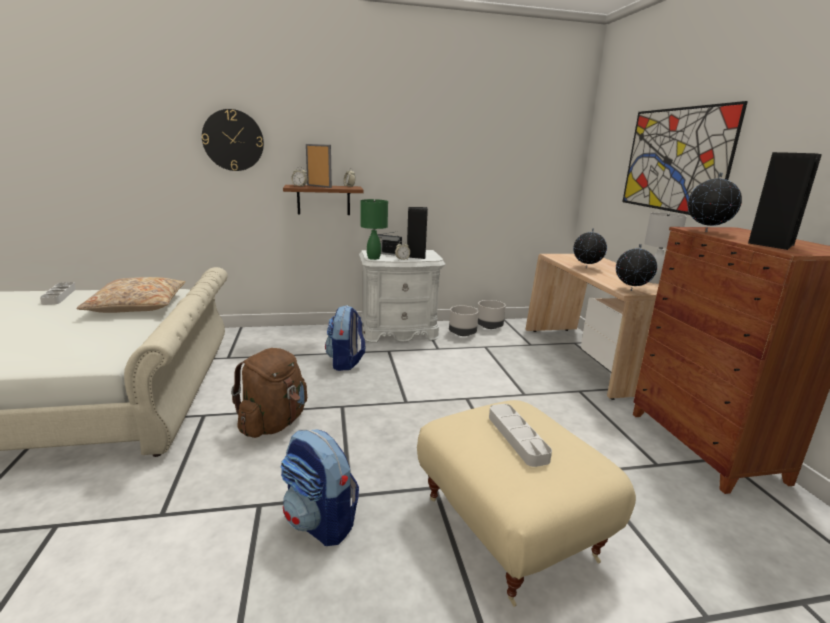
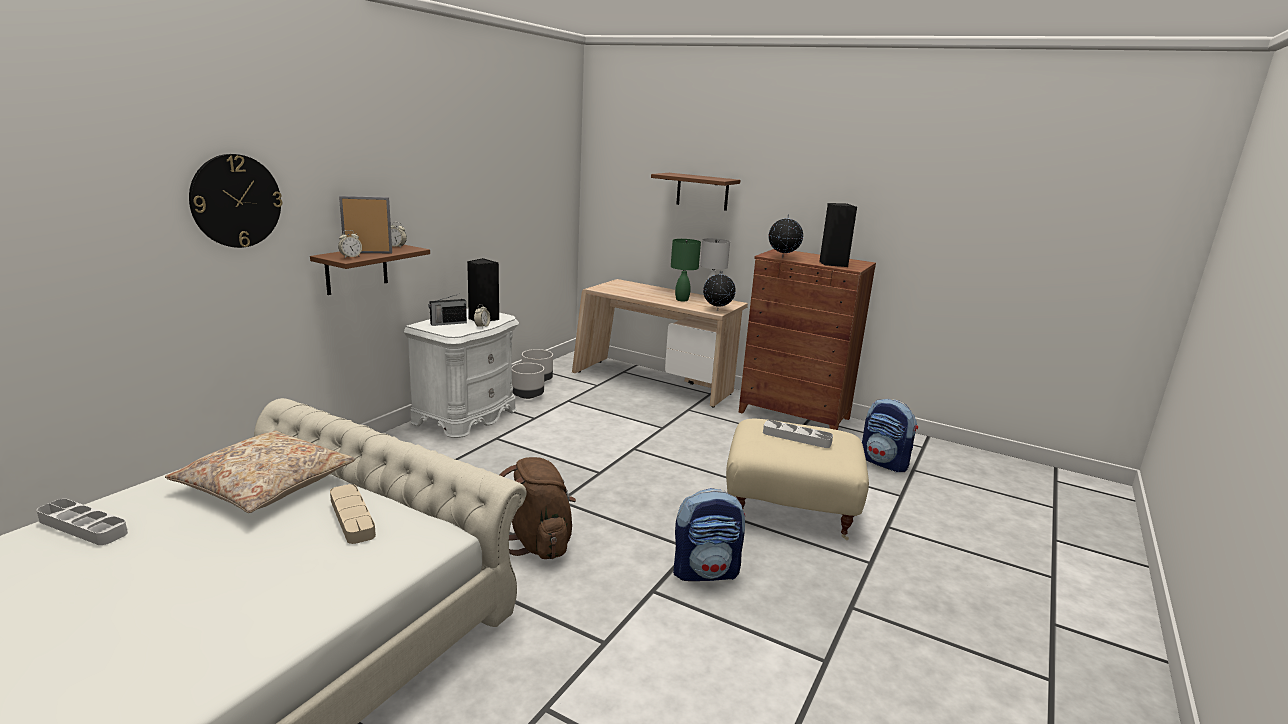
camera: 50 degrees left, 0 degrees up
backpack [325,305,365,371] -> backpack moved to [862,399,918,472]
green table lamp [361,199,388,260] -> green table lamp moved to [671,239,701,301]
globe [573,228,607,268] -> none
picture [622,101,748,215] -> brown shelf [651,173,741,211]
none -> beige tray [330,484,376,544]

